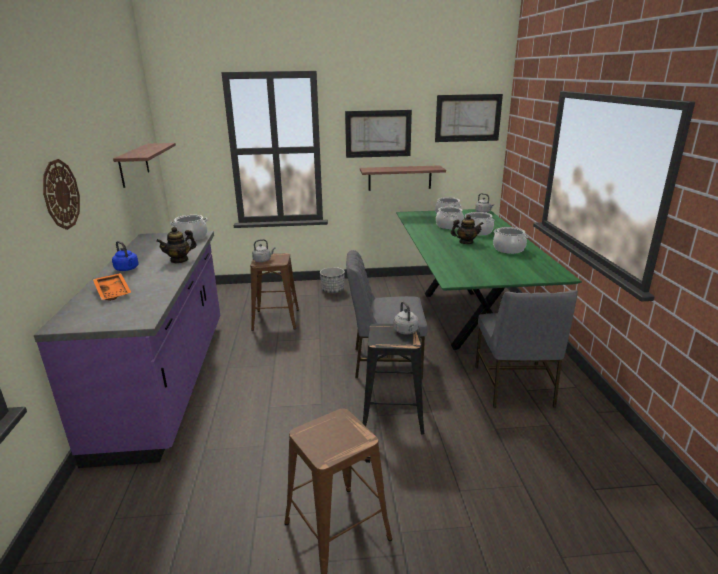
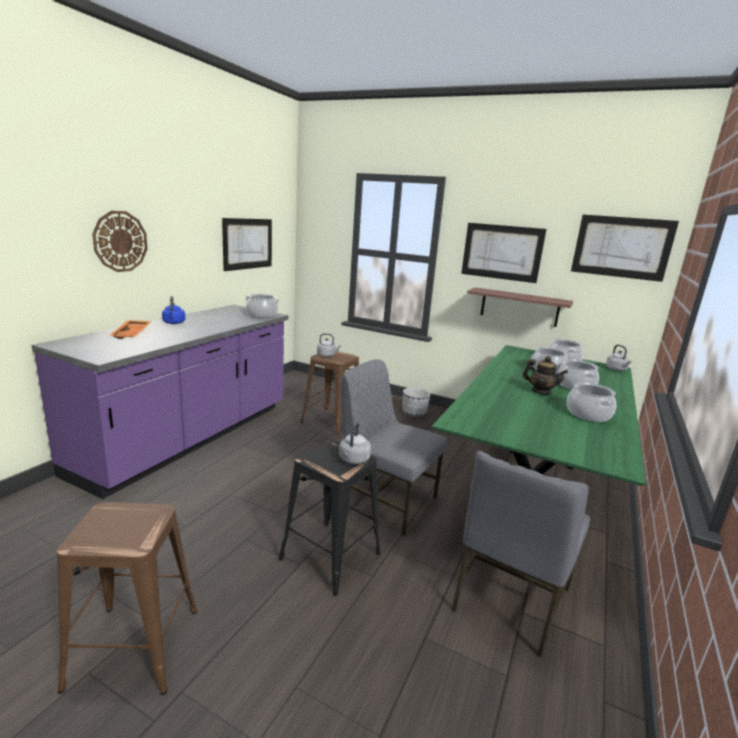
camera: 30 degrees right, 5 degrees down
shelf [113,143,176,188] -> picture [222,218,272,271]
teapot [156,227,196,263] -> none

